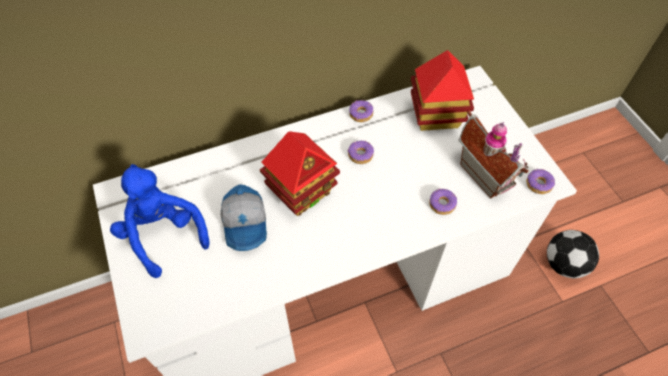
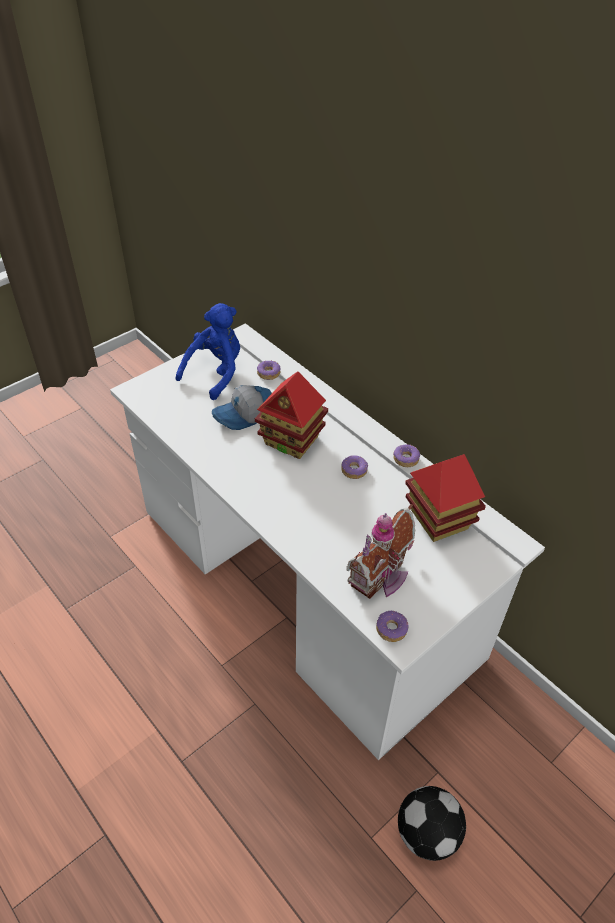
camera: 70 degrees right, 10 degrees down
donut [429,189,457,215] -> donut moved to [257,360,281,380]

